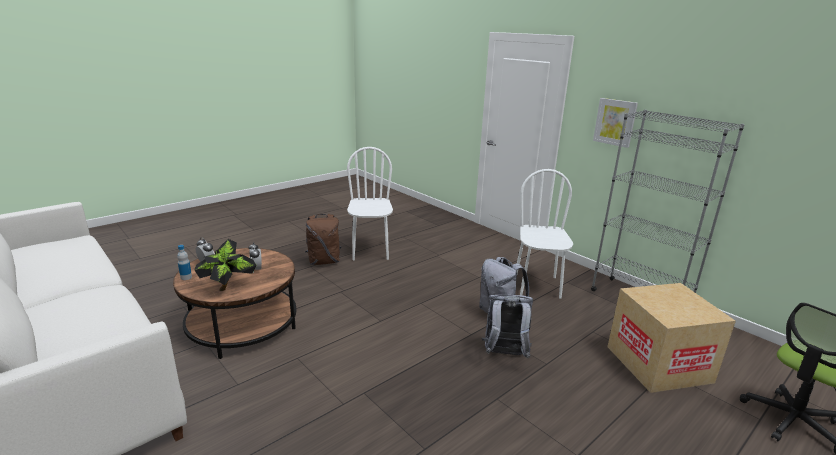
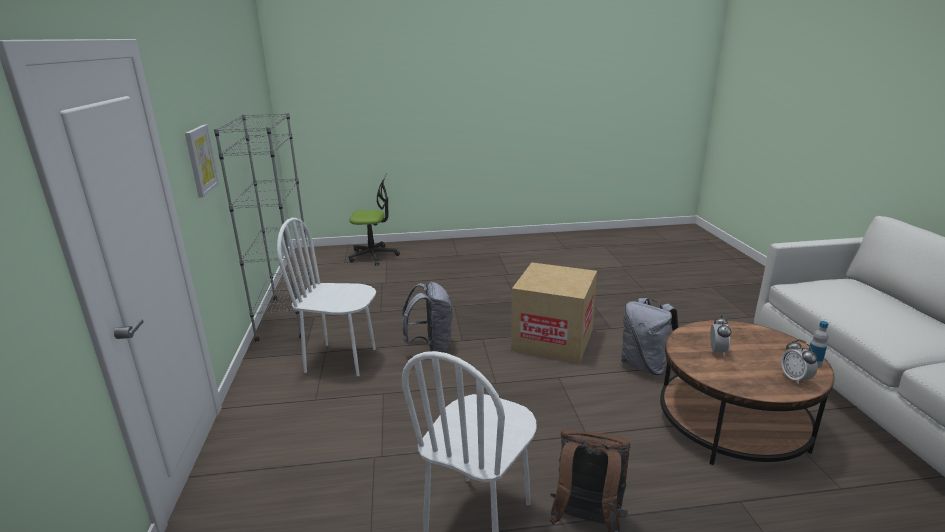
camera: 145 degrees left, 0 degrees up
potted plant [194,239,256,291] -> none
grey backpack [482,295,533,358] -> grey backpack moved to [621,298,679,375]
white chair [516,169,573,298] -> white chair turned 60 degrees clockwise [277,218,376,376]
cardboard box [607,283,736,393] -> cardboard box moved to [511,262,597,364]

